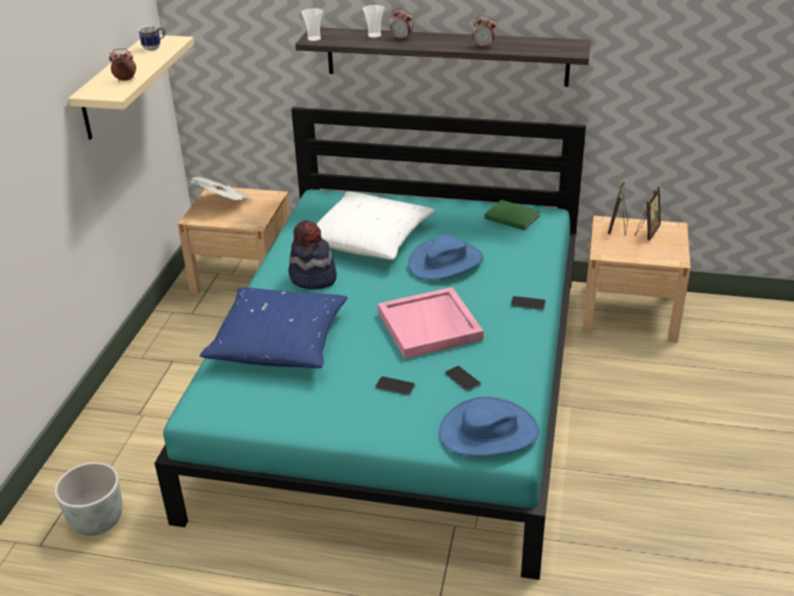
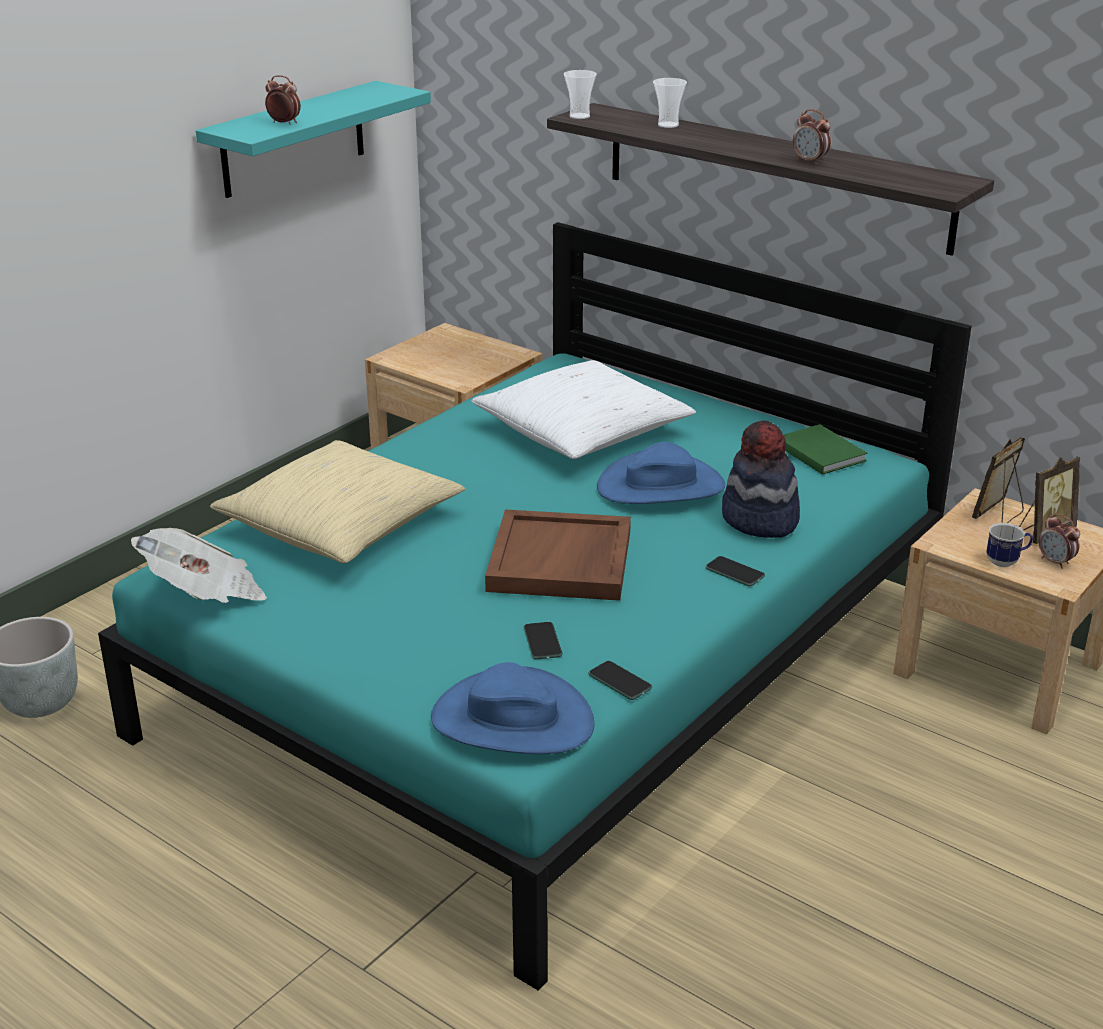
camera: 25 degrees right, 5 degrees down
beige shelf [68,35,194,140] -> turquoise shelf [196,81,431,198]
mug [138,25,165,51] -> mug moved to [986,523,1033,567]
newspaper [190,177,254,201] -> newspaper moved to [131,528,267,603]
blue pillow [200,287,348,368] -> beige pillow [210,440,465,563]
hat [288,220,337,290] -> hat moved to [722,420,800,538]
phone [375,376,415,395] -> phone moved to [589,661,652,700]
pink tray [378,287,484,359] -> brown tray [485,509,631,601]
alarm clock [390,8,413,40] -> alarm clock moved to [1039,514,1080,569]

